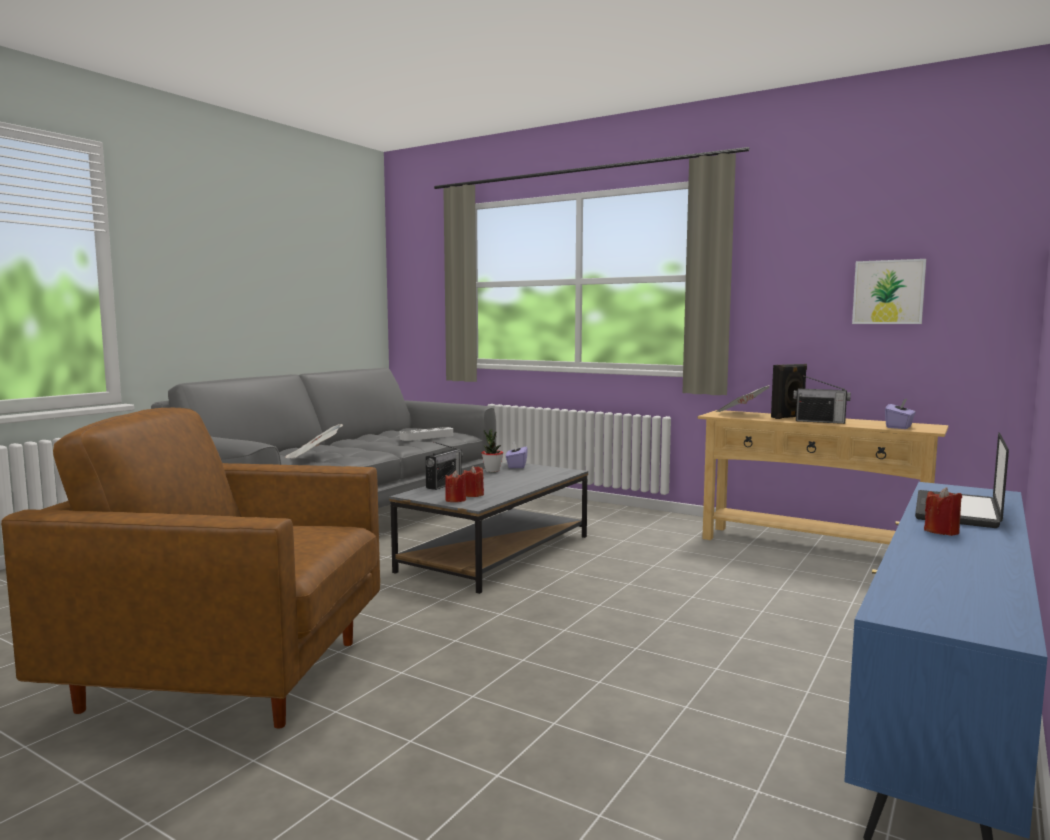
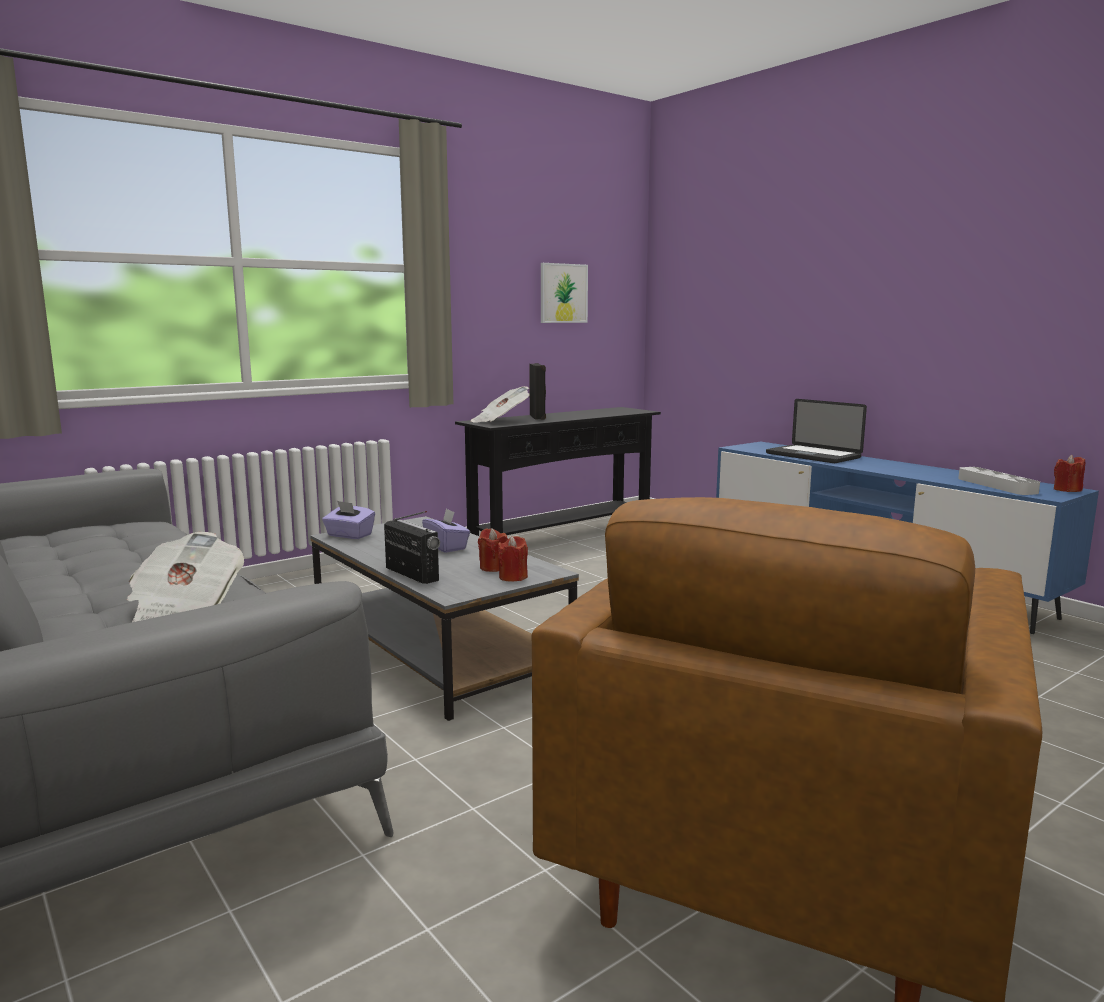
camera: 70 degrees left, 5 degrees up
grey tray [399,427,453,441] -> grey tray moved to [958,467,1040,495]
potted plant [481,429,503,472] -> none
beige console table [697,410,949,544] -> black console table [455,407,661,536]
radio [793,375,851,424] -> none
purple tissue box [885,398,916,429] -> purple tissue box moved to [422,508,470,553]
red candle [924,487,962,536] -> red candle moved to [1054,455,1085,492]

